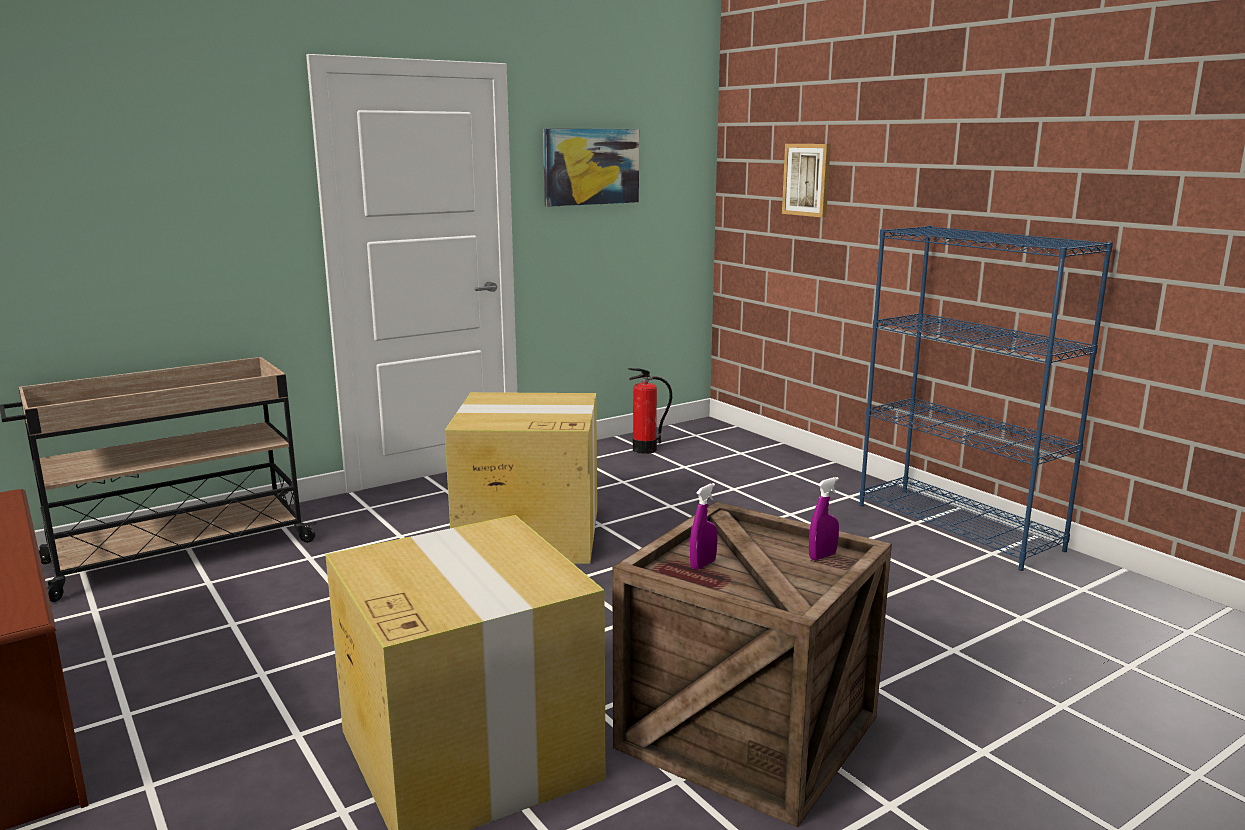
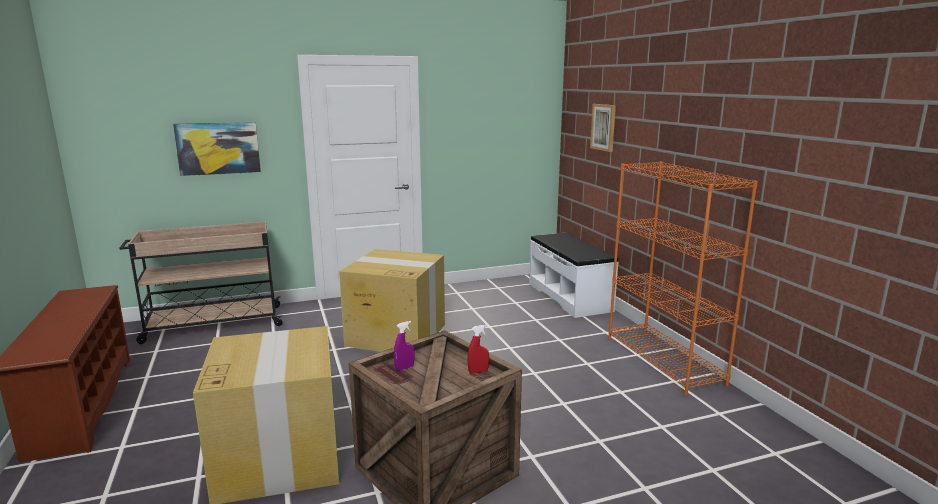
camera: 15 degrees right, 0 degrees up
picture [543,128,639,207] -> picture moved to [173,122,261,176]
fire extinguisher [628,368,672,454] -> none
purple spray bottle [809,477,839,560] -> red spray bottle [468,325,489,374]
blue bookcase [860,226,1113,571] -> orange bookcase [608,162,758,396]
none -> white bench [529,233,619,318]

